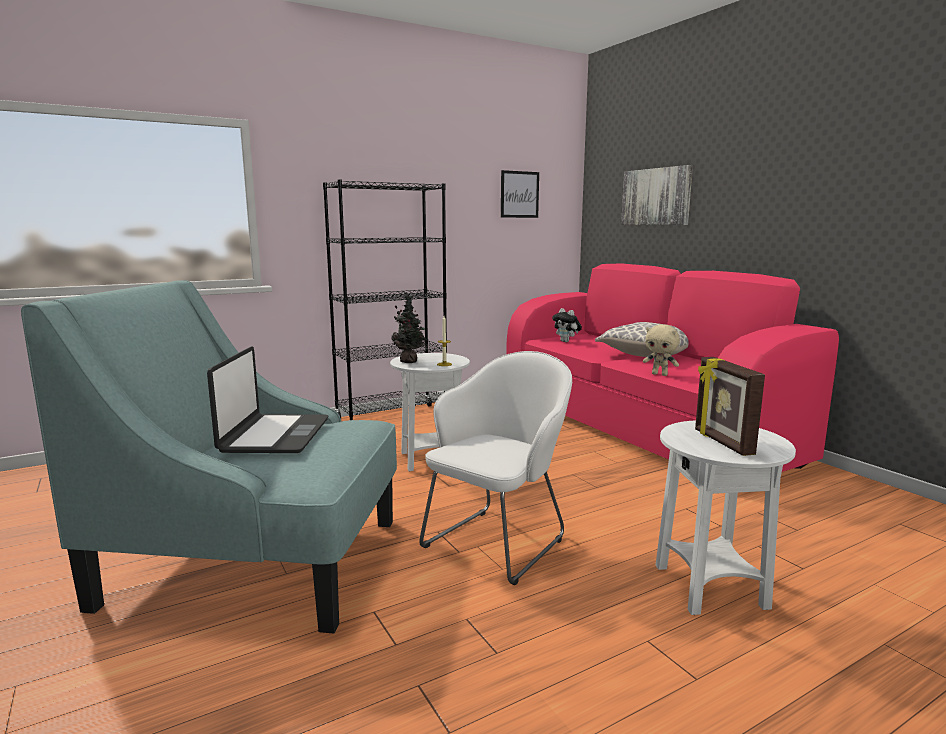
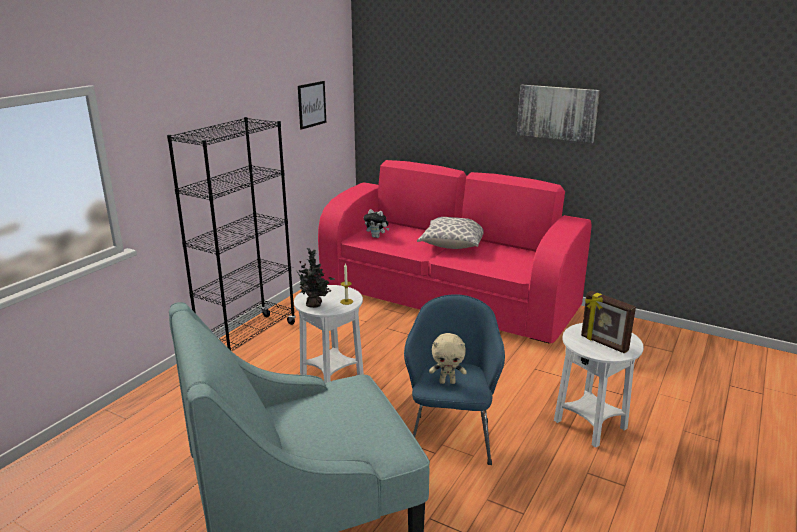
camera: 30 degrees left, 10 degrees up
laptop [207,346,328,453] -> none
white armchair [419,351,572,585] -> blue armchair [404,294,505,465]
picture [621,165,693,225] -> picture moved to [517,85,600,143]
beige plush toy [643,324,680,376] -> beige plush toy moved to [429,333,467,384]

